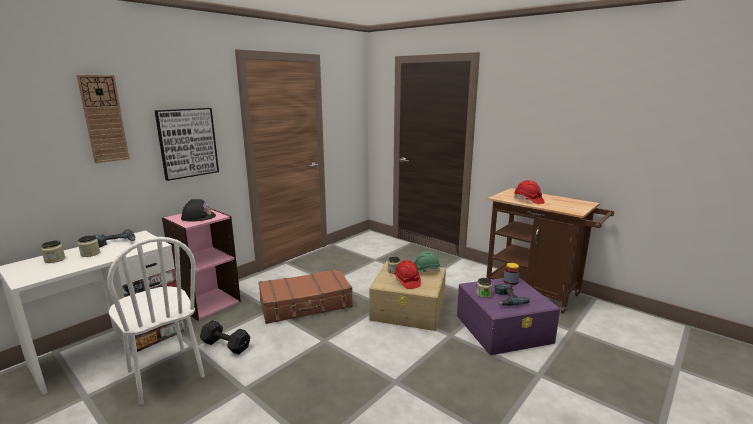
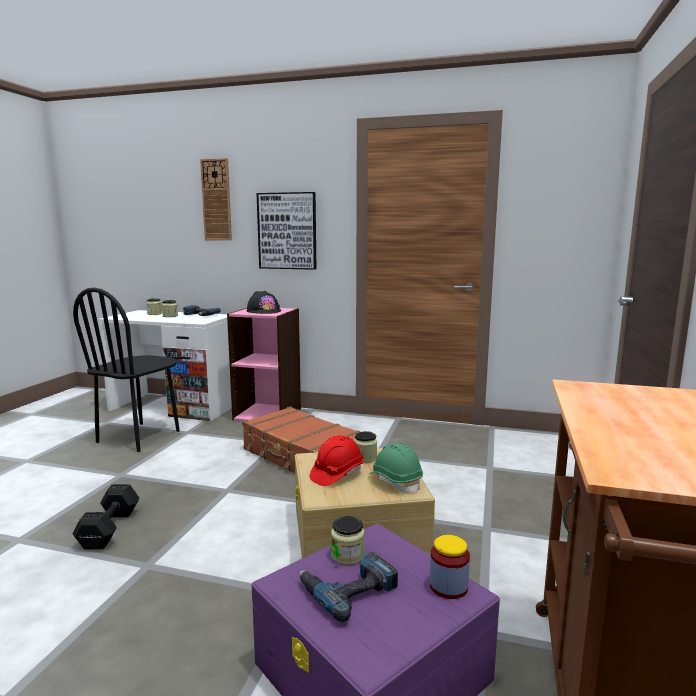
camera: 65 degrees right, 5 degrees down
white chair [107,237,205,405] -> black chair [73,288,180,452]
black dumbbell [200,320,250,355] -> black dumbbell moved to [73,484,140,549]
red hard hat [514,180,545,204] -> none

